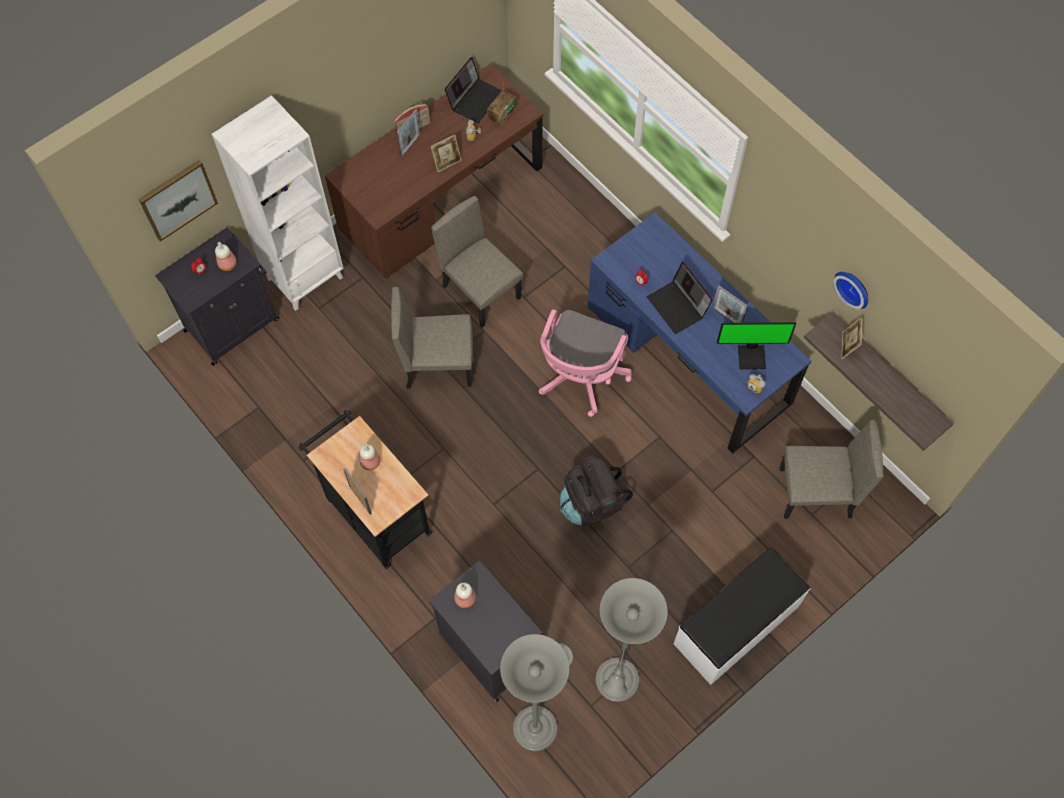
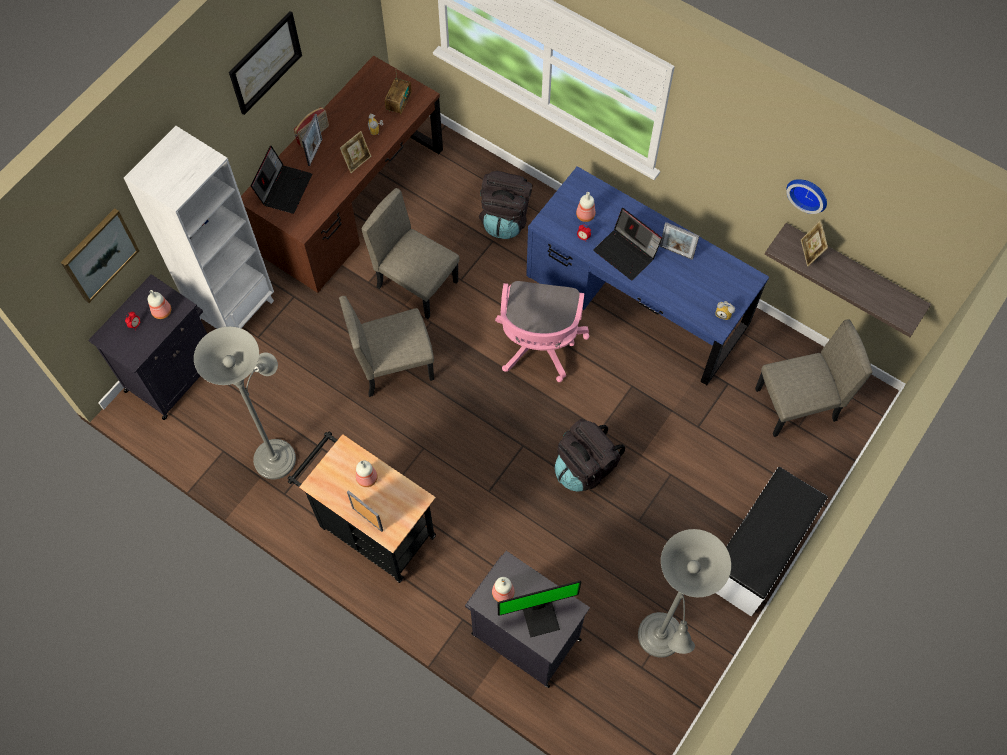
camera: 15 degrees left, 0 degrees up
laptop [445,57,502,124] -> laptop moved to [251,146,312,214]
grey floor lamp [500,634,573,751] -> grey floor lamp moved to [194,326,296,479]
monitor [717,322,796,369] -> monitor moved to [498,581,581,637]
none -> picture [229,11,302,115]
none -> black backpack [479,171,532,239]
none -> bottle [576,192,595,222]

